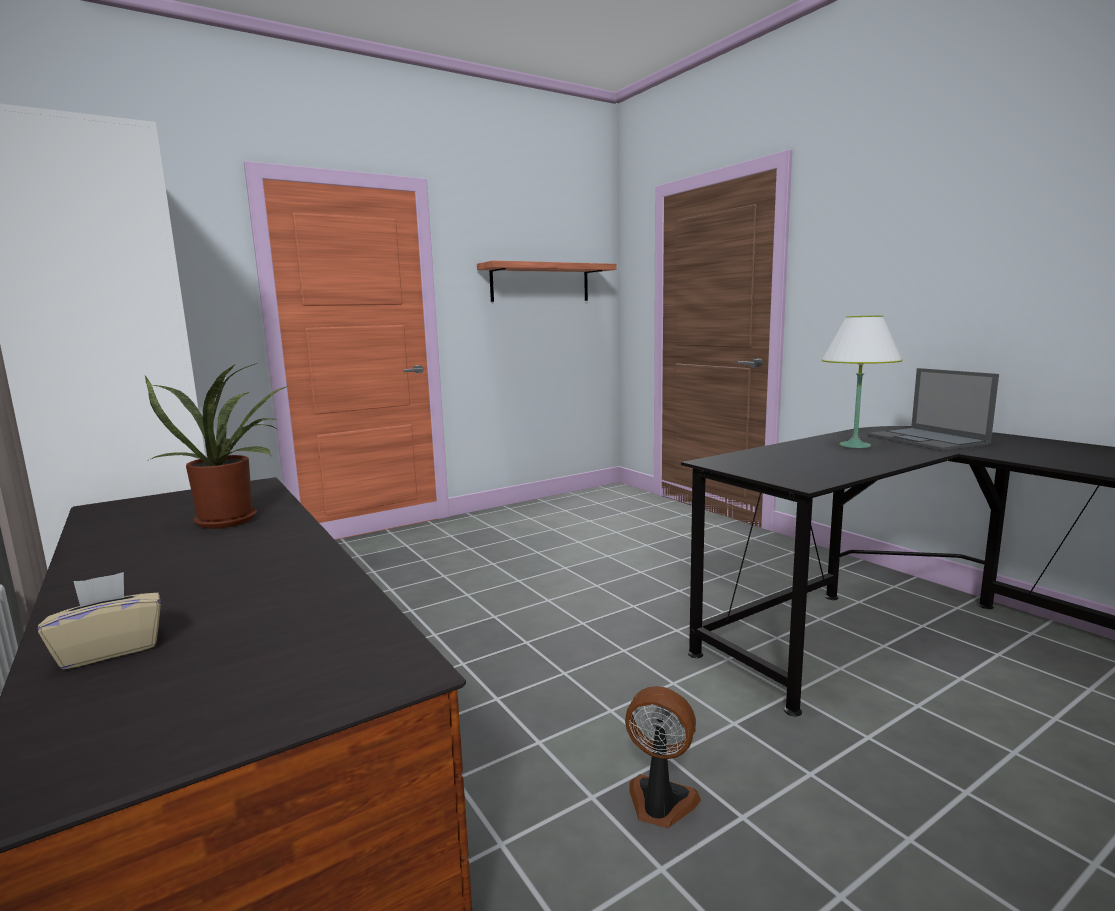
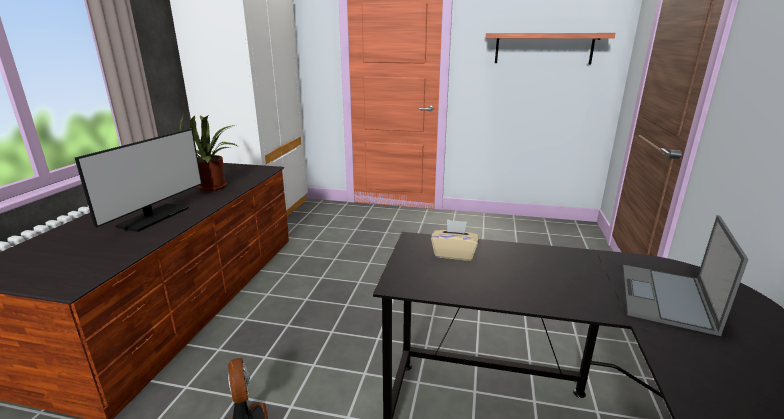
camera: 45 degrees right, 10 degrees up
beige tissue box [38,572,161,670] -> beige tissue box moved to [431,219,479,261]
white table lamp [822,315,903,448] -> none
none -> monitor [75,129,202,232]

